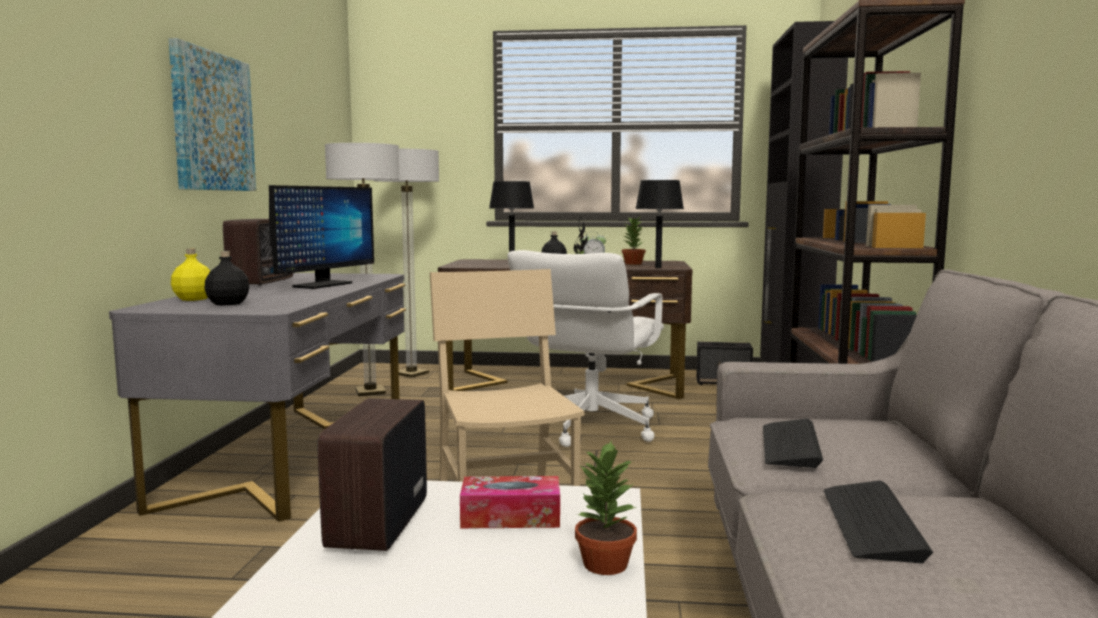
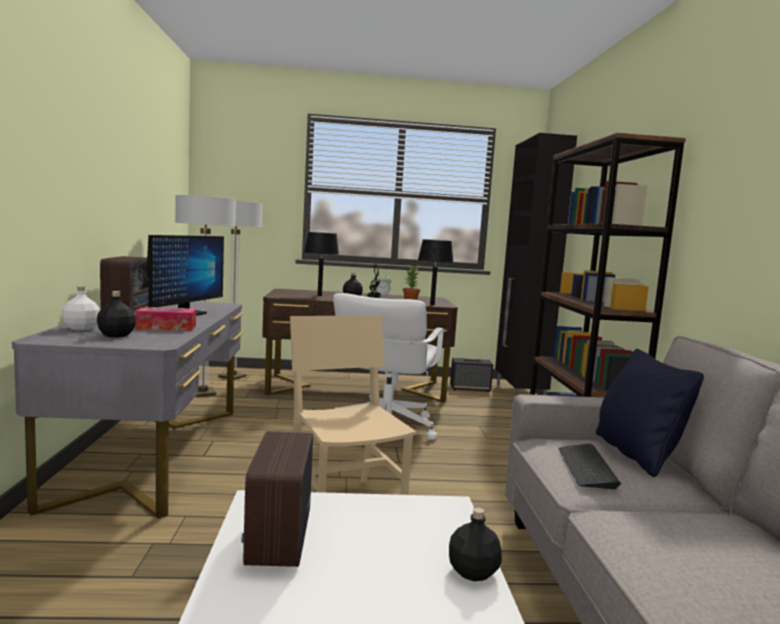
camera: 10 degrees left, 0 degrees up
picture [169,38,256,191] -> none
yellow bottle [171,249,210,301] -> white bottle [62,286,100,330]
tissue box [460,476,560,529] -> tissue box moved to [135,307,196,331]
potted plant [575,441,637,575] -> black bottle [449,507,502,581]
keyboard [824,480,934,563] -> none
none -> black pillow [596,349,704,477]

